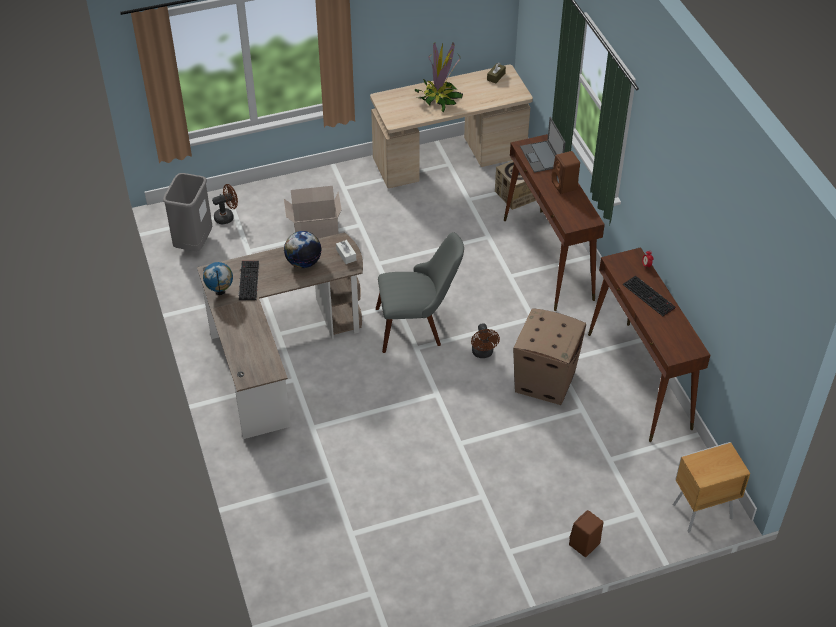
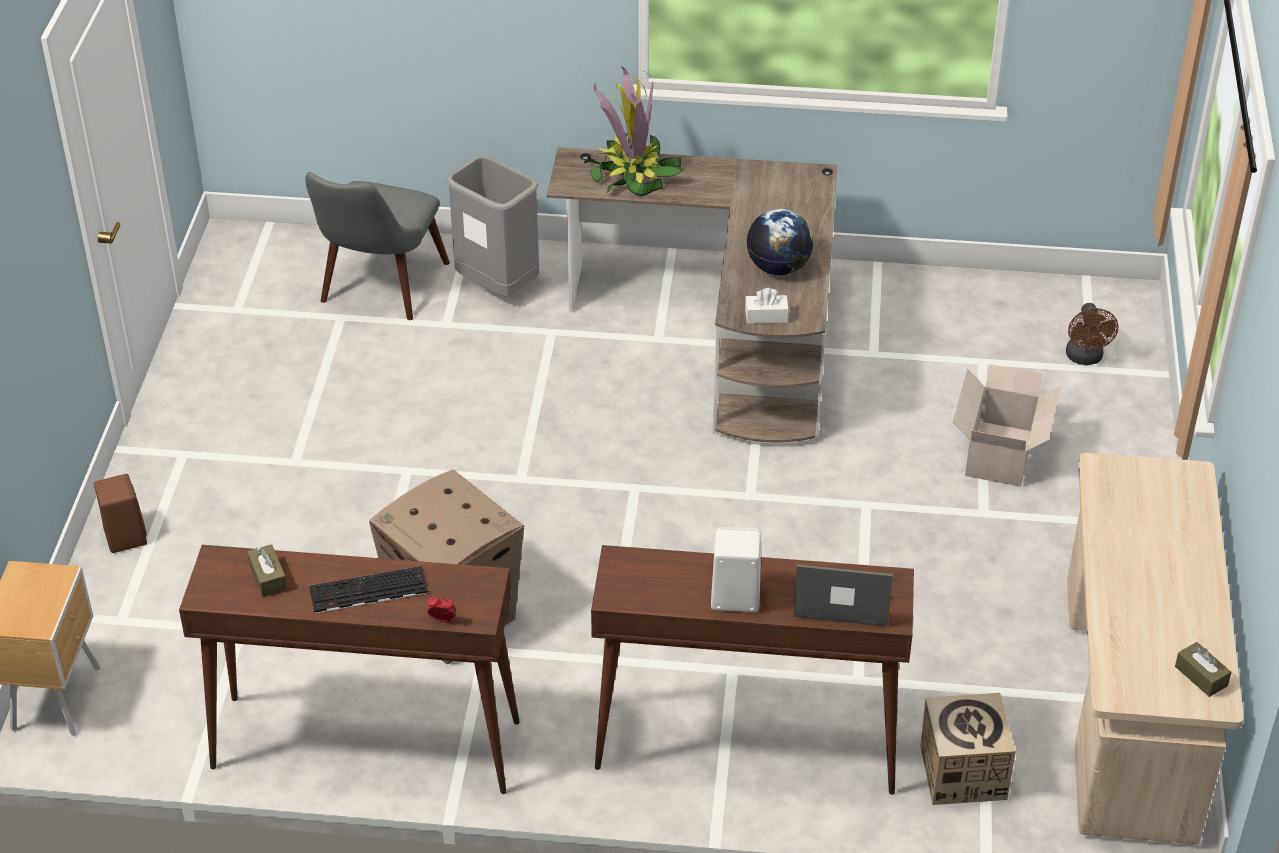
camera: 115 degrees right, 5 degrees down
grey trash can [163,173,212,251] -> grey trash can moved to [446,155,539,297]
globe [203,262,233,295] -> none
keyboard [238,261,259,301] -> none
grey chair [376,232,464,353] -> grey chair moved to [305,172,450,320]
potted plant [415,42,463,113] -> potted plant moved to [584,66,684,196]
brown fan [471,323,500,358] -> none
brown speaker [552,151,580,194] -> white speaker [711,527,761,612]
none -> brown tissue box [247,544,287,597]

